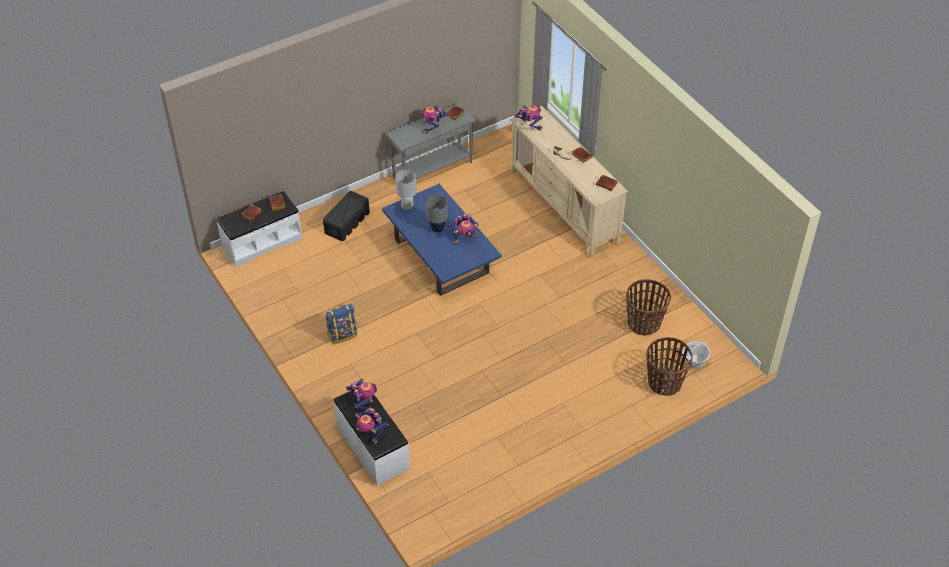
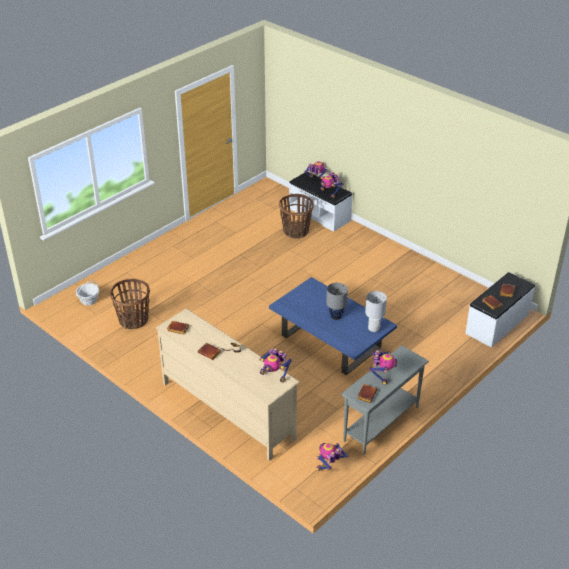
camera: 165 degrees right, 10 degrees down
black storage box [323,191,370,241] -> none
backpack [326,304,357,344] -> none
toy robot [449,214,479,245] -> toy robot moved to [316,443,349,471]
basket [646,337,693,396] -> basket moved to [279,194,314,238]

